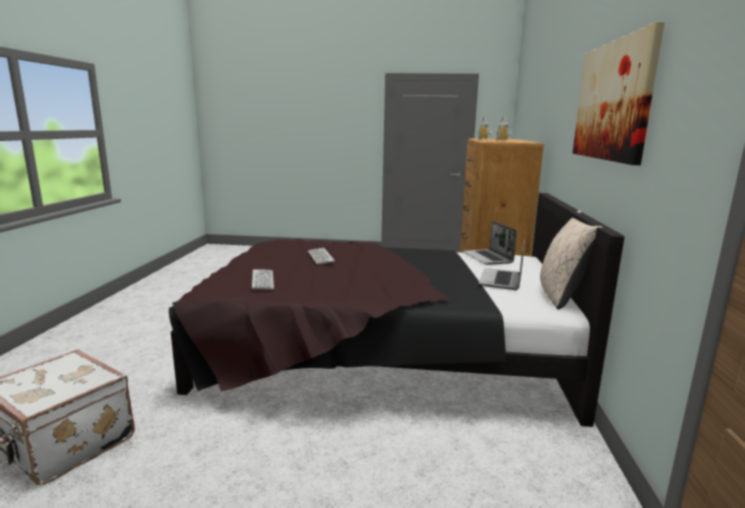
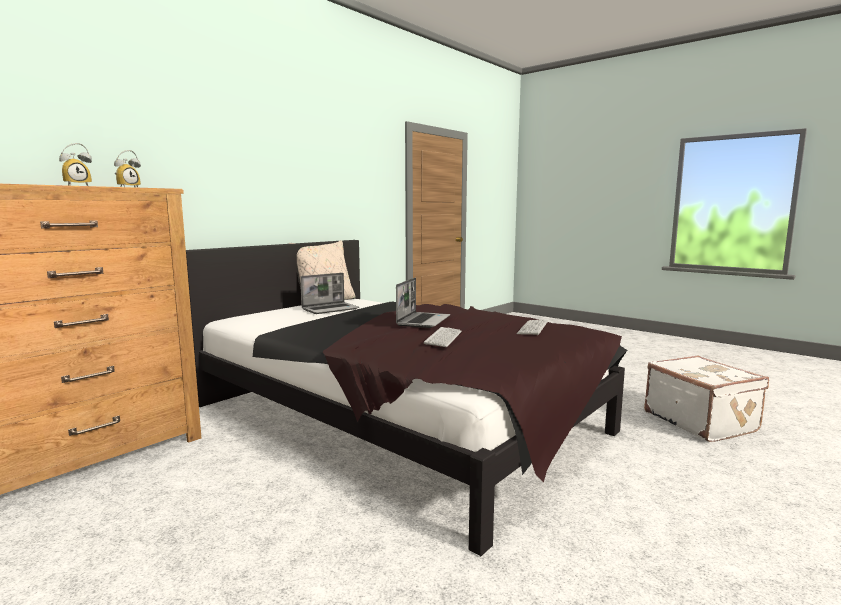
camera: 145 degrees left, 5 degrees down
laptop [463,221,517,265] -> laptop moved to [396,278,450,328]
picture [573,22,665,165] -> none

